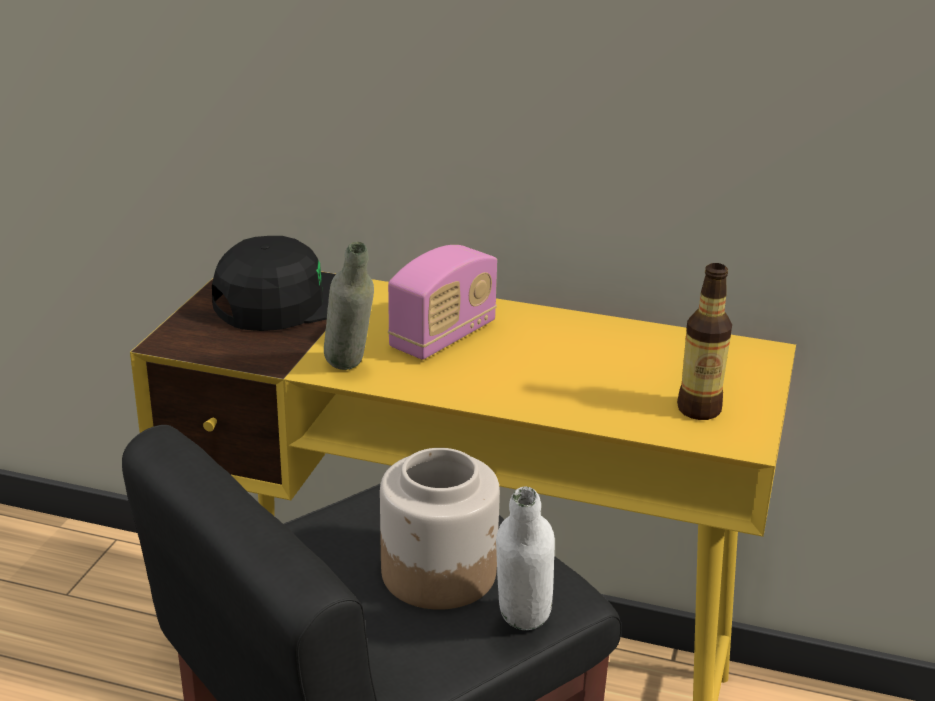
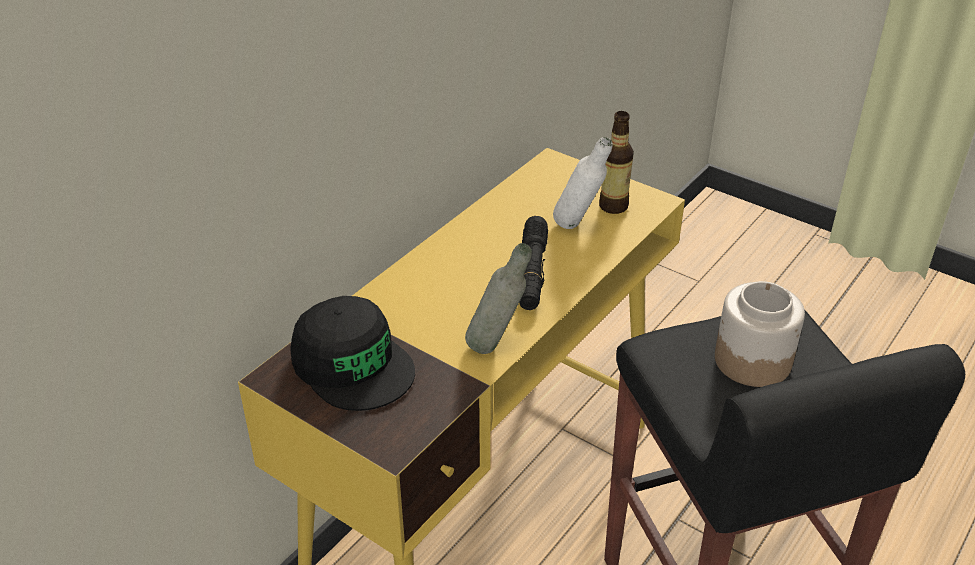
camera: 70 degrees left, 10 degrees up
black cap [212,236,336,331] -> black cap turned 150 degrees clockwise [290,296,415,411]
radio [388,245,497,360] -> none
white bottle [496,486,555,630] -> white bottle moved to [553,137,612,229]
none -> black flashlight [519,216,548,310]

